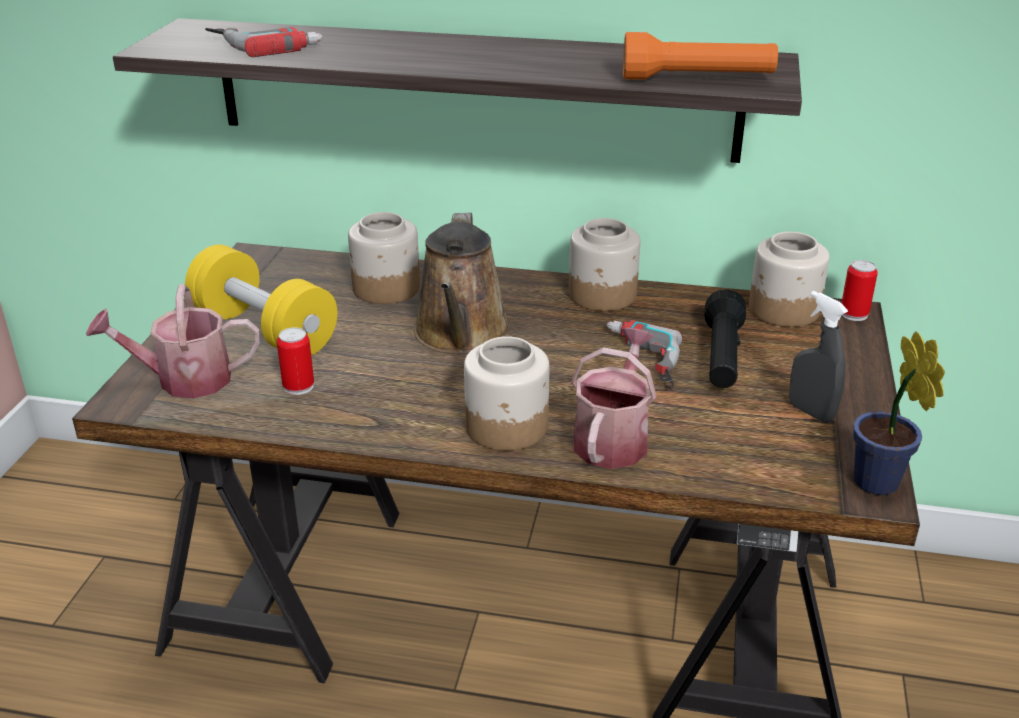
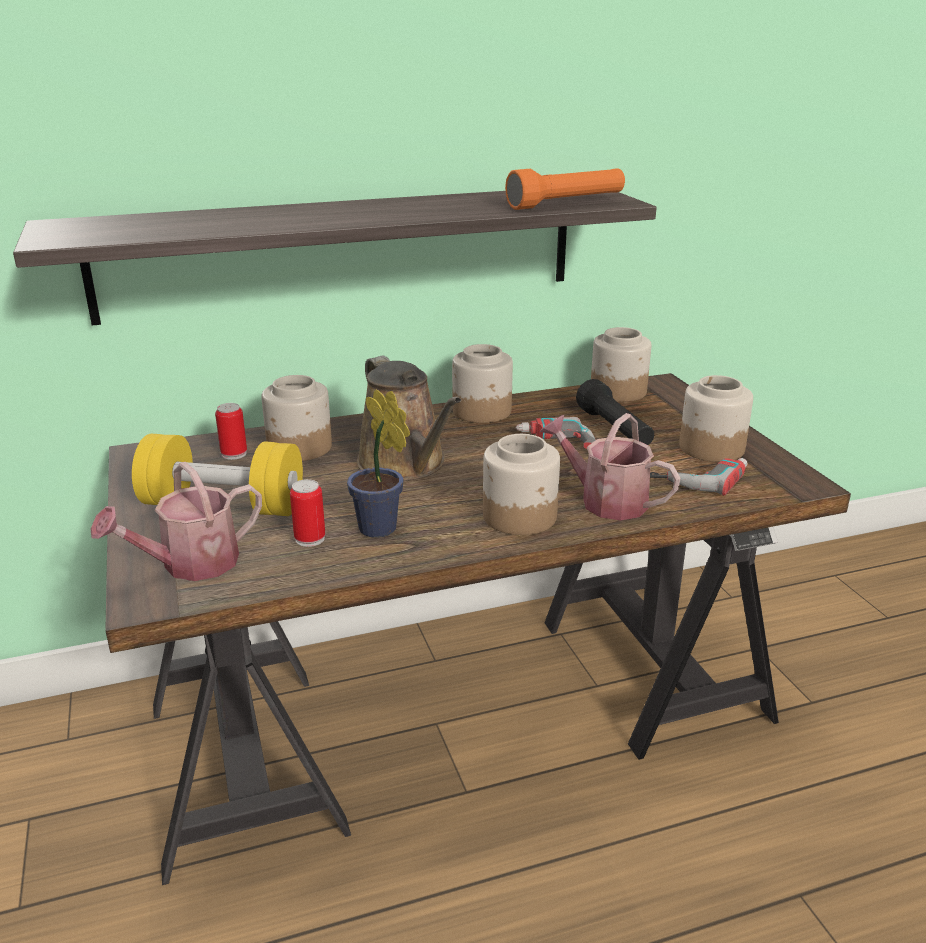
camera: 30 degrees left, 5 degrees down
power drill [205,27,323,57] -> power drill moved to [650,458,748,496]
watering can [571,328,657,469] -> watering can turned 45 degrees counterclockwise [540,413,681,520]
grey spray bottle [789,291,848,423] -> jar [679,375,753,462]
can [842,260,878,321] -> can moved to [215,403,247,460]
potted plant [853,331,945,495] -> potted plant moved to [347,389,410,538]

